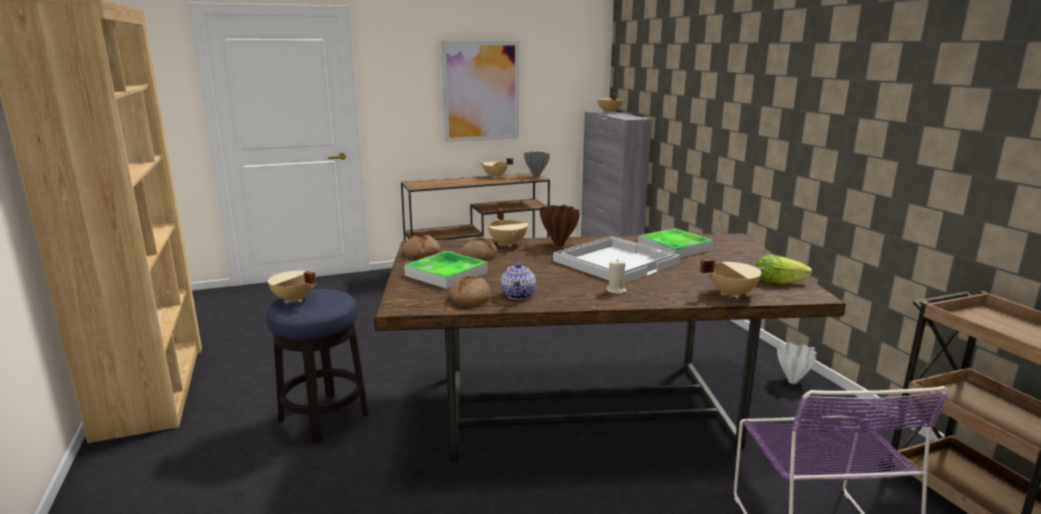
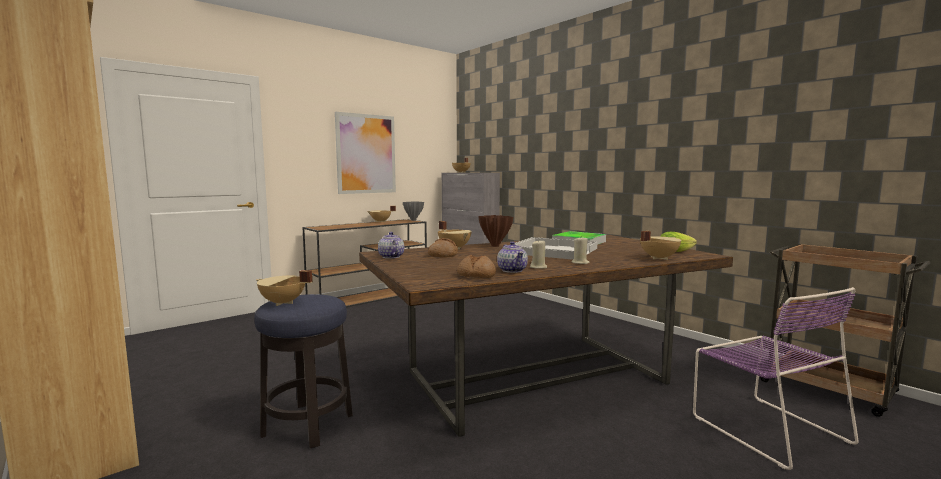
camera: 20 degrees left, 10 degrees down
bread [403,235,441,257] -> teapot [378,232,404,259]
tray [404,251,488,289] -> none
white vase [777,343,817,384] -> none
none -> beige candle [530,241,547,269]

